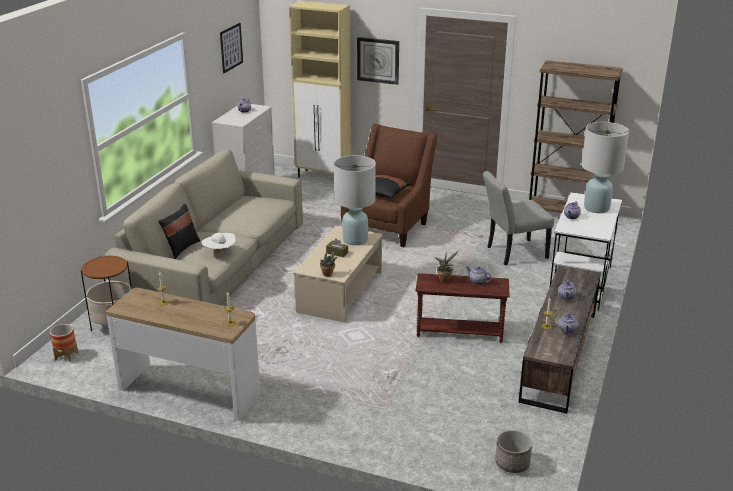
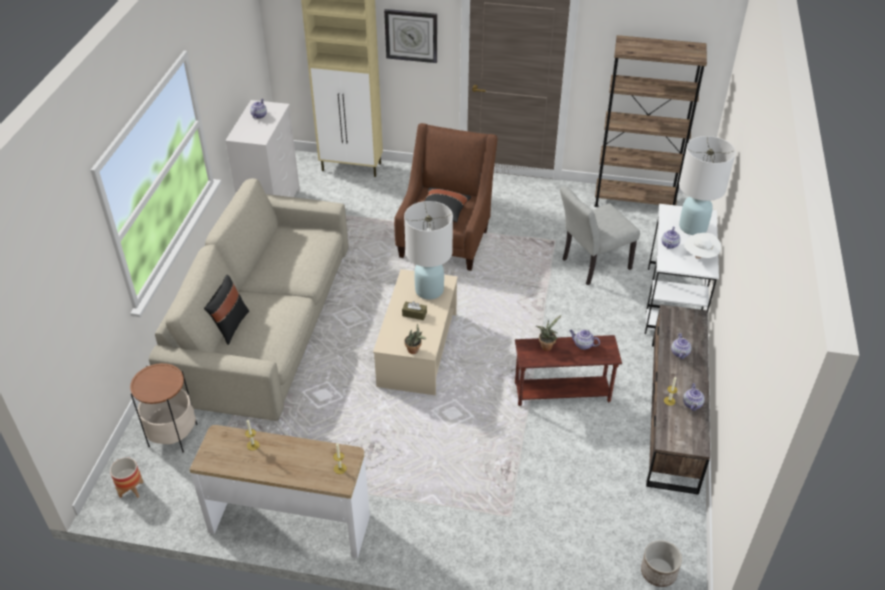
camera: 10 degrees left, 15 degrees up
white hat [202,232,236,254] -> white hat moved to [684,233,721,259]
picture [220,23,243,73] -> none

